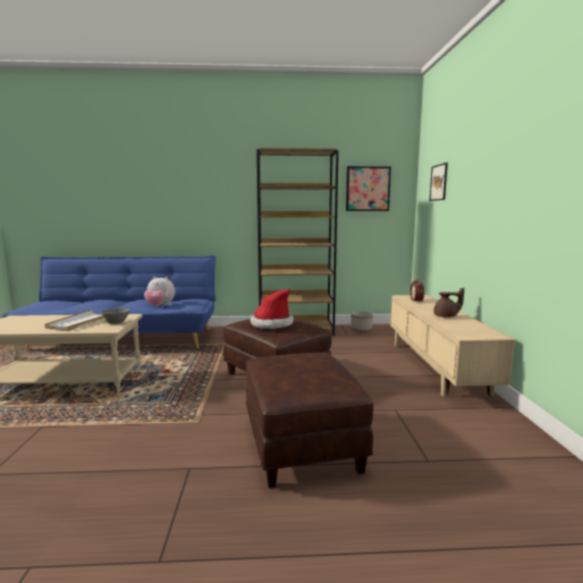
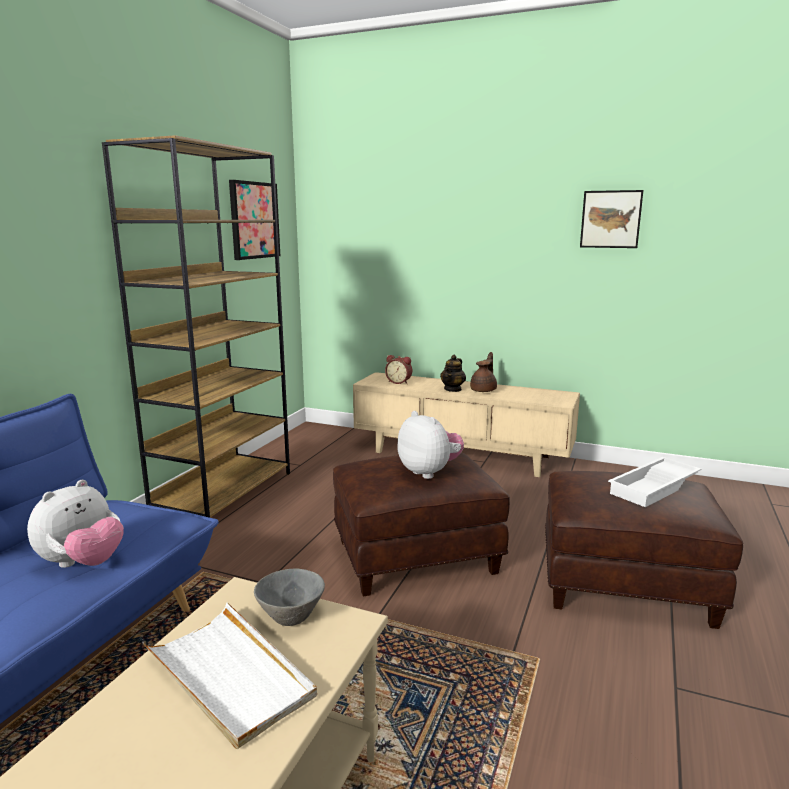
camera: 65 degrees left, 5 degrees up
hat [250,289,293,329] -> plush toy [397,411,464,479]
planter [351,311,373,332] -> none
picture [429,163,448,201] -> picture moved to [580,190,643,248]
none -> teapot [440,355,466,392]
none -> white tray [608,457,701,507]

